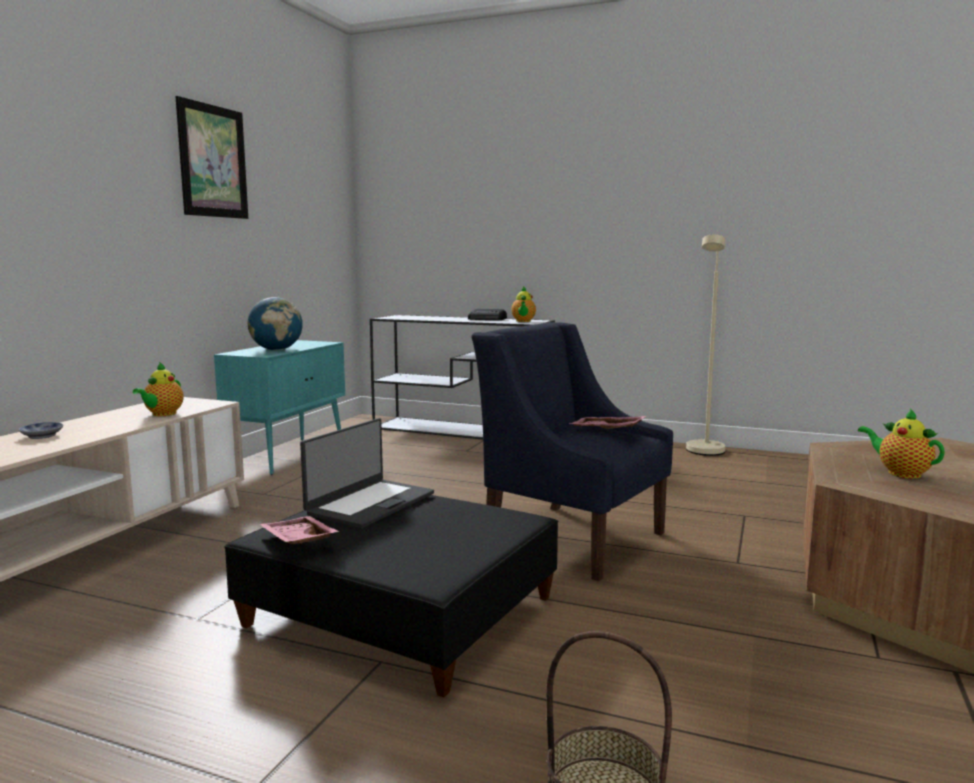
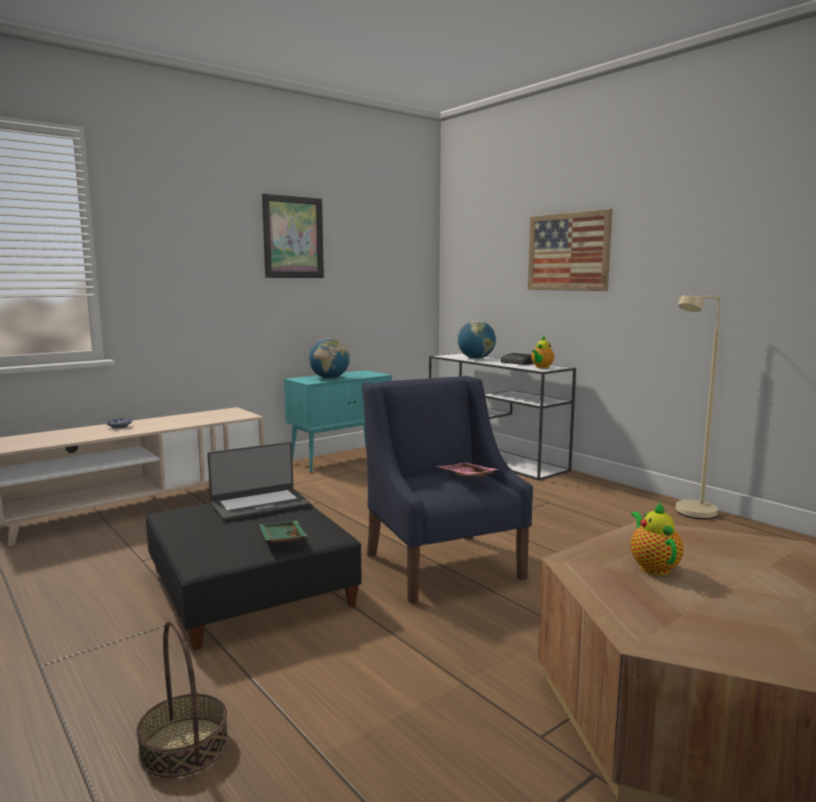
camera: 30 degrees right, 0 degrees up
teapot [133,362,184,416] -> none
pink tray [260,516,340,544] -> none
none -> green tray [259,521,307,542]
none -> globe [458,321,496,359]
none -> picture [528,209,613,291]

